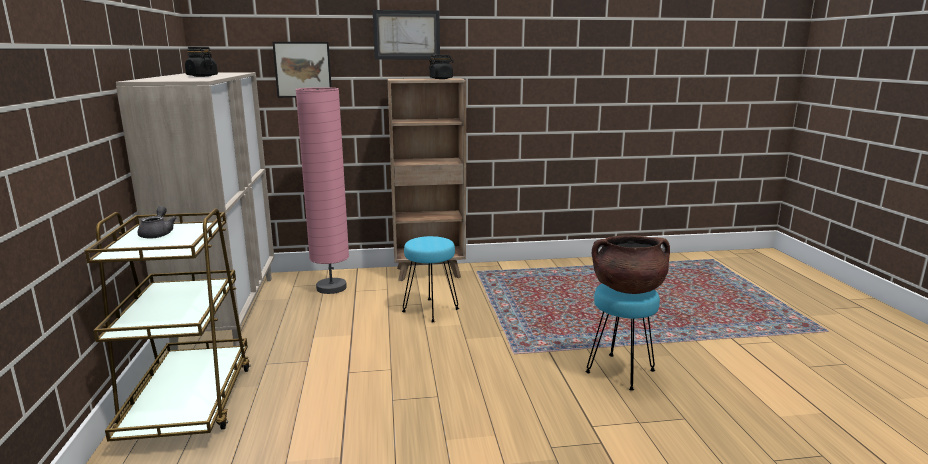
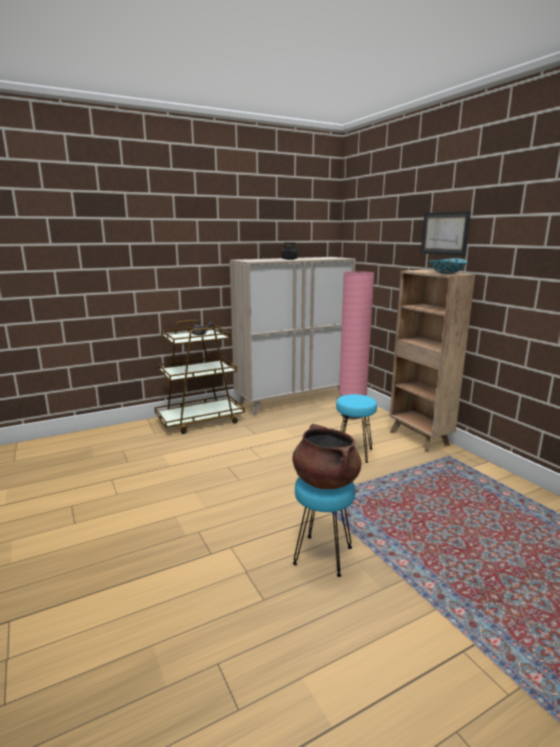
camera: 70 degrees right, 0 degrees up
picture [273,42,332,98] -> none
black jar [429,55,454,79] -> bowl [429,258,468,274]

